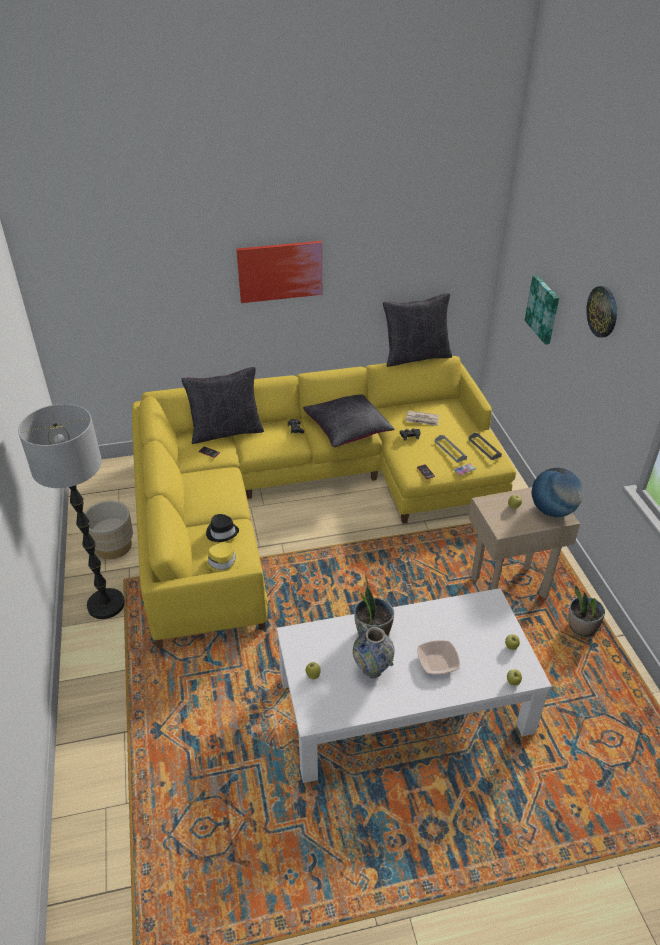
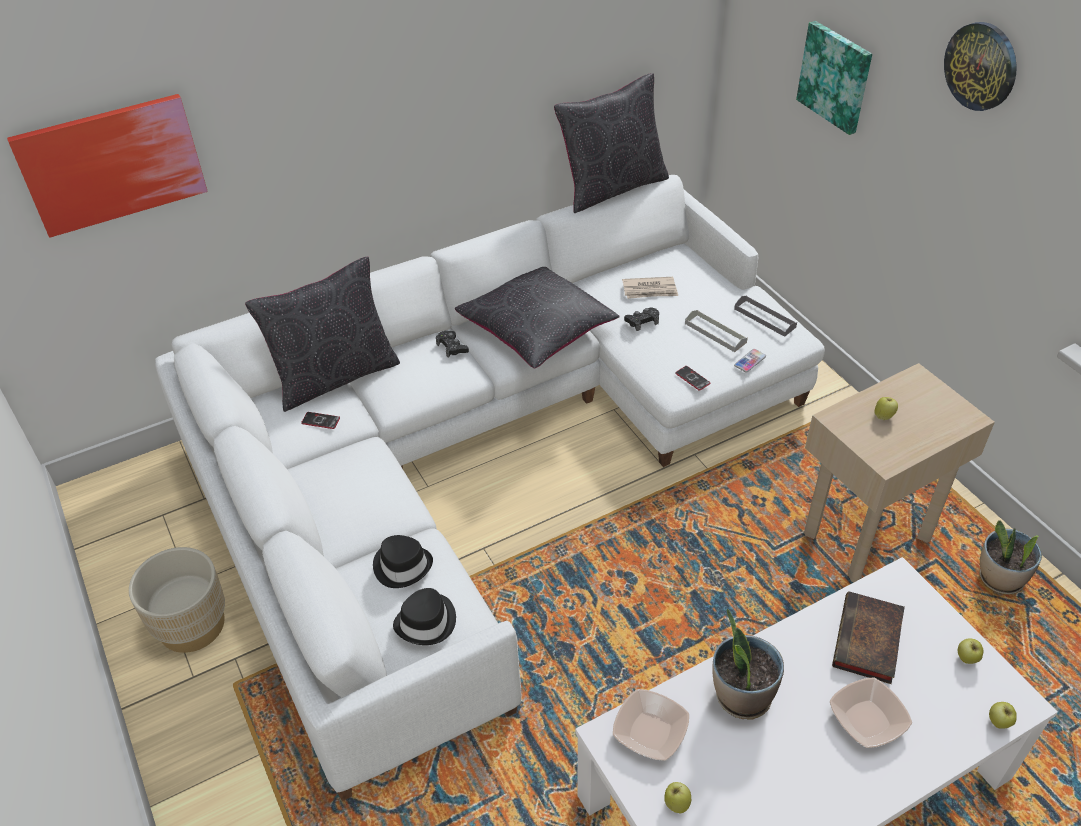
camera: 15 degrees left, 5 degrees up
floor lamp [18,404,125,619] -> none
yellow sofa [132,356,516,648] -> white sofa [155,175,825,801]
yellow hat [204,543,241,572] -> black hat [393,588,456,645]
picture [236,241,322,303] -> picture moved to [7,94,208,238]
vase [353,621,395,679] -> none
globe [532,468,583,517] -> none
none -> bowl [613,689,689,761]
none -> book [832,591,905,684]

